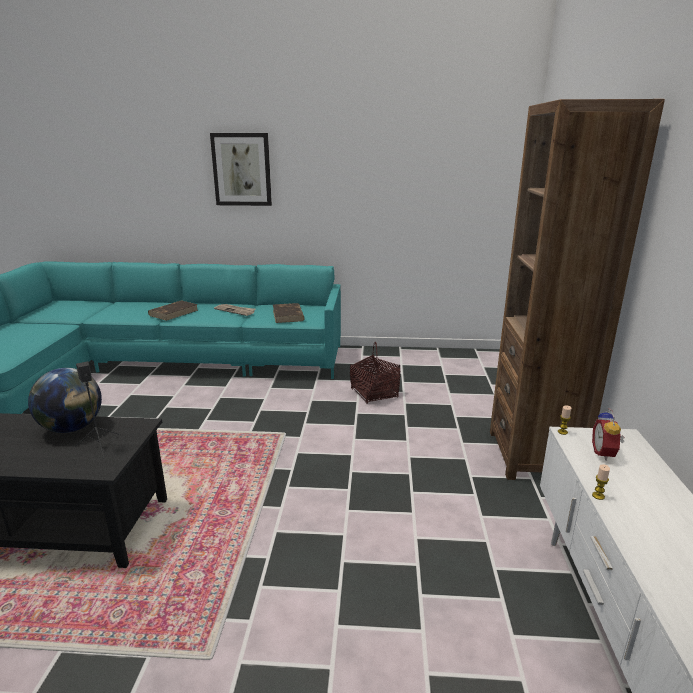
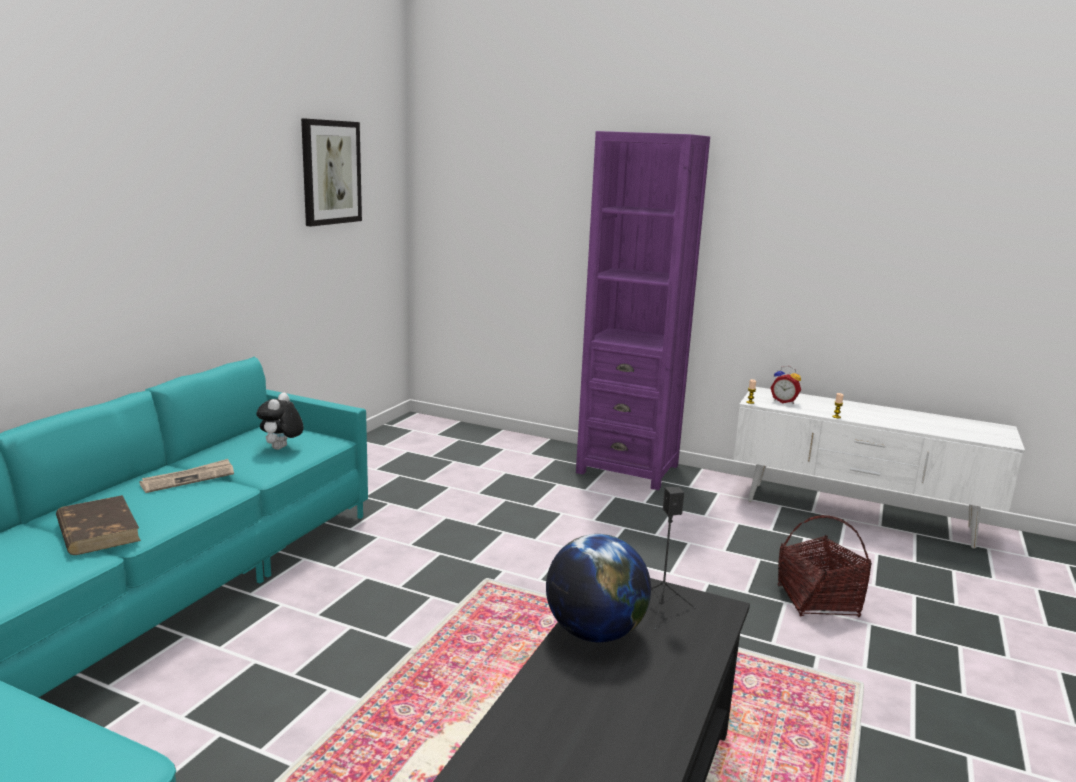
camera: 70 degrees left, 5 degrees down
picture [210,133,272,206] -> picture moved to [301,118,362,227]
brown book [273,303,305,323] -> plush toy [257,393,303,450]
basket [350,342,400,404] -> basket moved to [778,515,872,617]
brown bookcase [490,99,665,480] -> purple bookcase [576,131,710,490]

